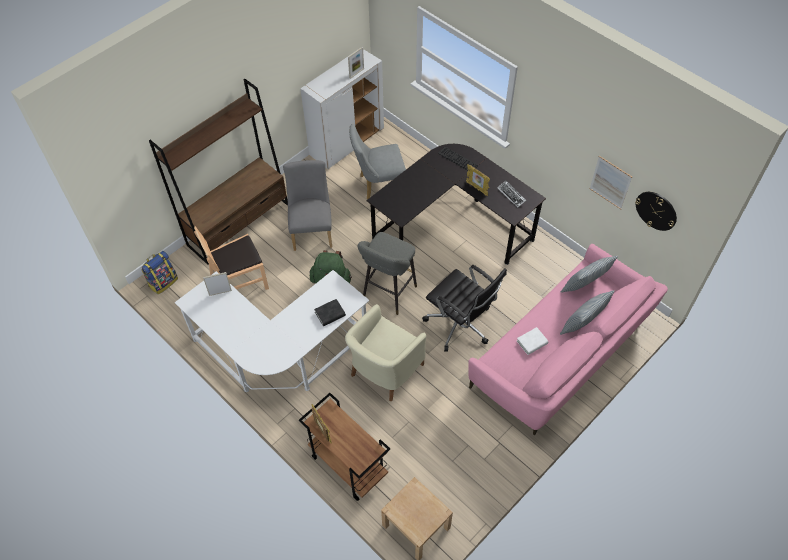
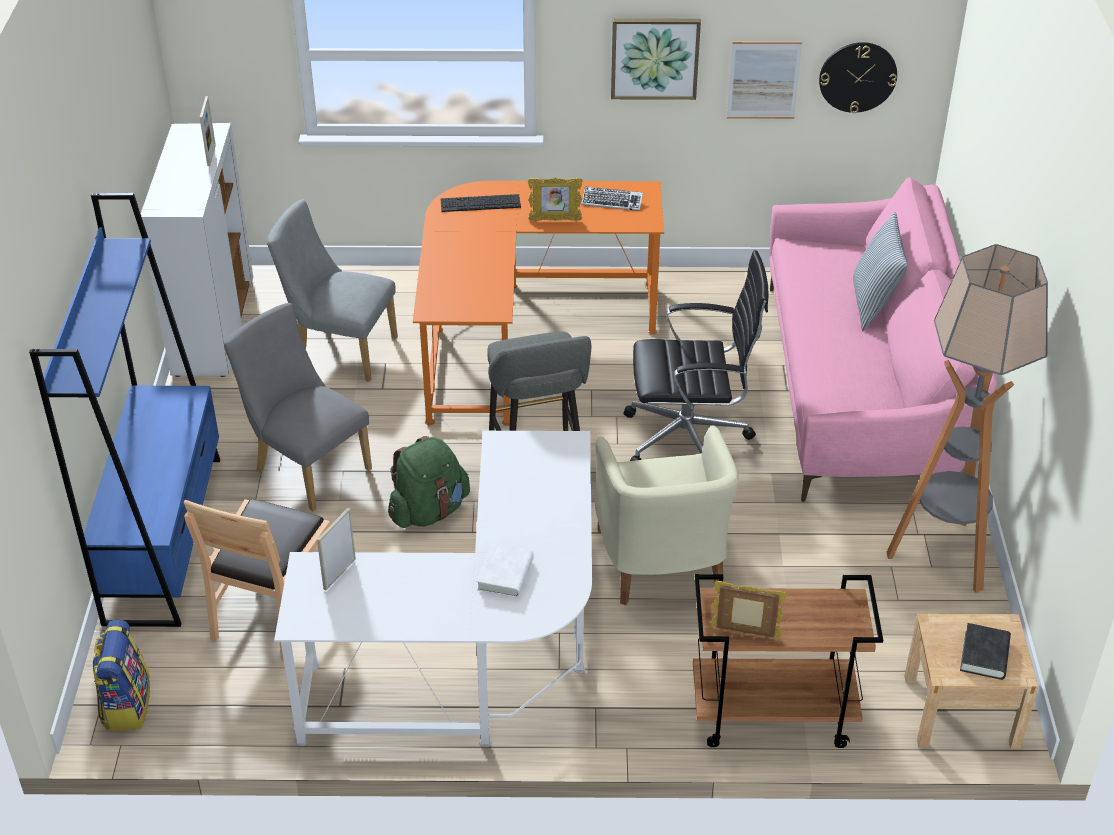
camera: 45 degrees left, 15 degrees down
brown bookcase [149,79,288,265] -> blue bookcase [29,193,220,627]
black book [314,299,346,326] -> black book moved to [960,623,1011,680]
grey chair [349,124,406,200] -> grey chair turned 75 degrees clockwise [267,199,398,382]
black desk [366,144,546,265] -> orange desk [413,181,664,426]
white book [517,327,548,355] -> white book moved to [477,543,534,598]
pillow [561,256,618,293] -> none
none -> picture [611,18,701,100]
none -> floor lamp [887,244,1048,593]

